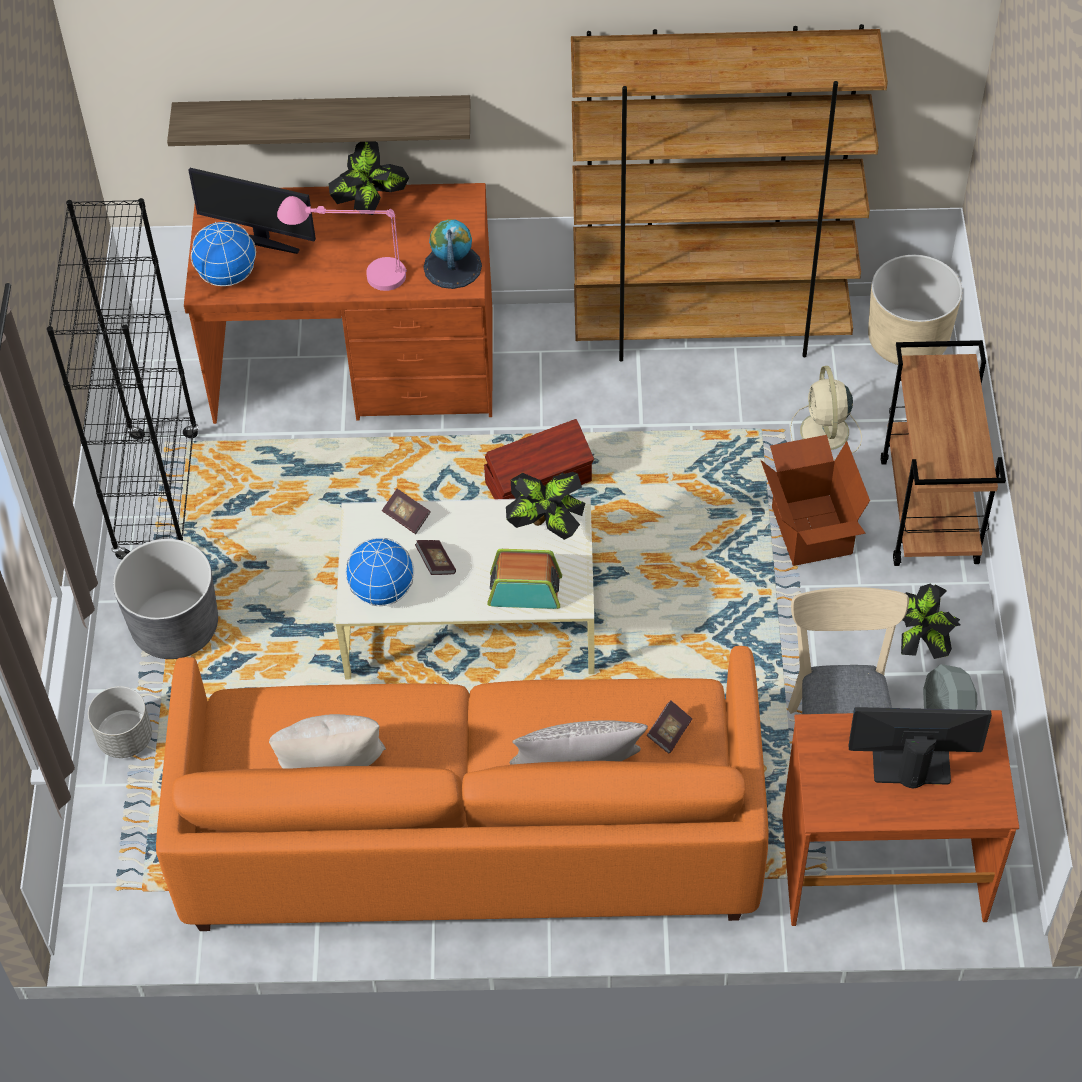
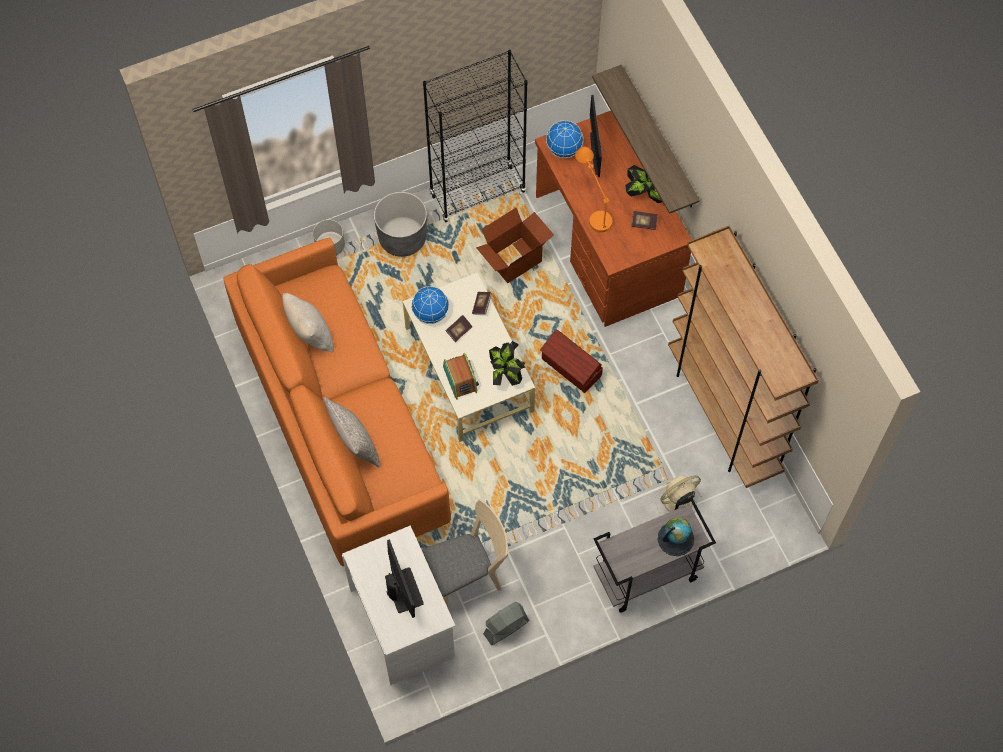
camera: 65 degrees right, 10 degrees up
pink table lamp [277,196,407,291] -> orange table lamp [575,147,612,232]
globe [423,219,482,289] -> globe moved to [658,517,694,556]
book [647,700,692,754] -> book moved to [631,211,658,230]
cardboard box [761,435,870,566] -> cardboard box moved to [476,208,554,283]
brown desk [782,710,1019,926] -> white desk [342,526,455,685]
beige planter [868,255,962,365] -> none
brown cart [881,340,1006,566] -> grey cart [594,497,716,613]
potted plant [901,584,961,659] -> none

